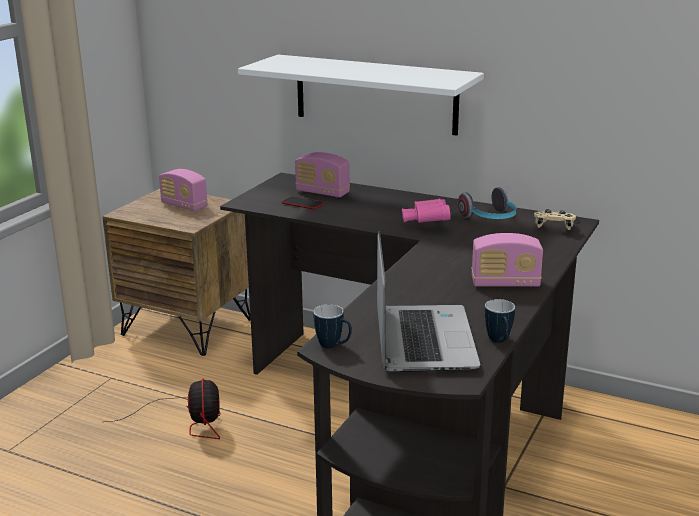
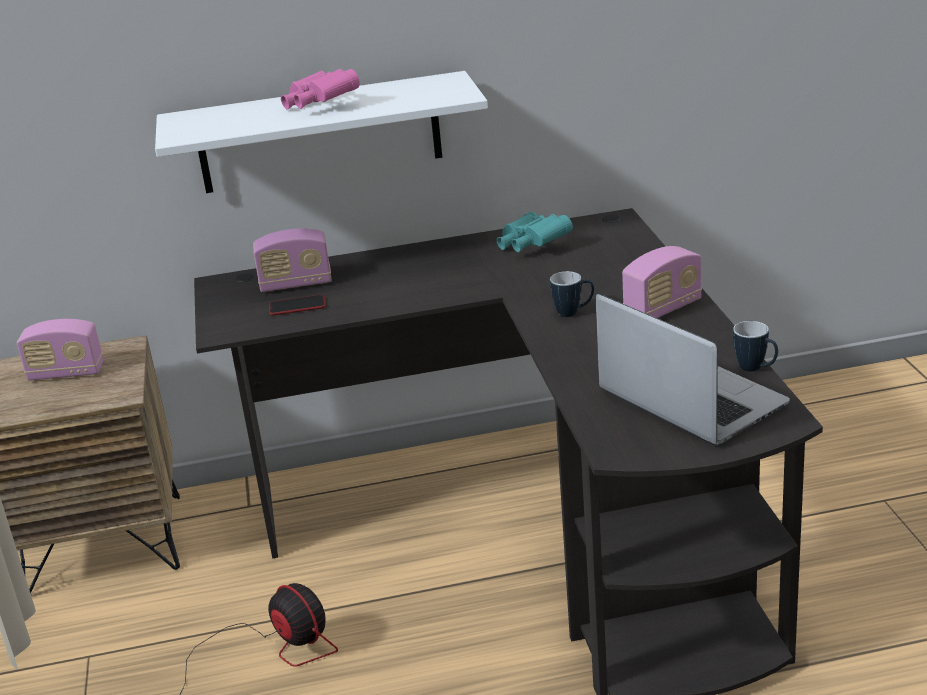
camera: 35 degrees left, 5 degrees up
mug [313,304,352,348] -> mug moved to [550,271,594,317]
pink binoculars [402,199,450,223] -> pink binoculars moved to [281,69,360,110]
headphones [458,187,516,219] -> turquoise binoculars [497,212,573,252]
beige game controller [534,209,576,230] -> none

